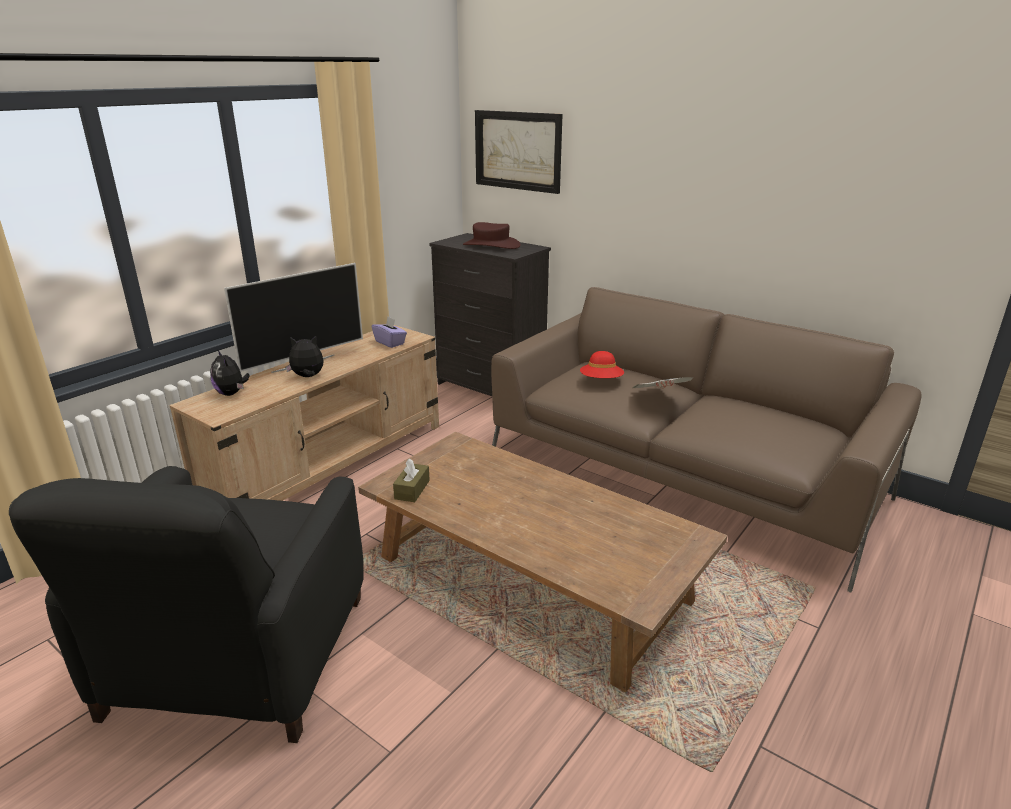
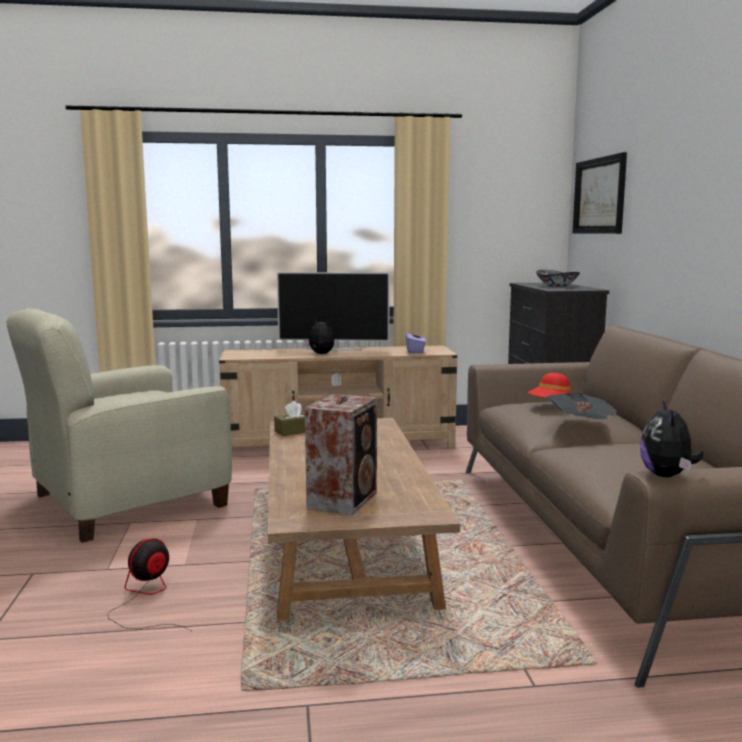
camera: 45 degrees right, 15 degrees down
black armchair [9,466,363,743] -> beige armchair [6,308,232,543]
plush toy [210,349,250,396] -> plush toy moved to [640,401,704,477]
brown hat [463,222,521,249] -> bowl [536,270,580,287]
none -> fan [107,538,191,631]
none -> speaker [305,394,377,516]

